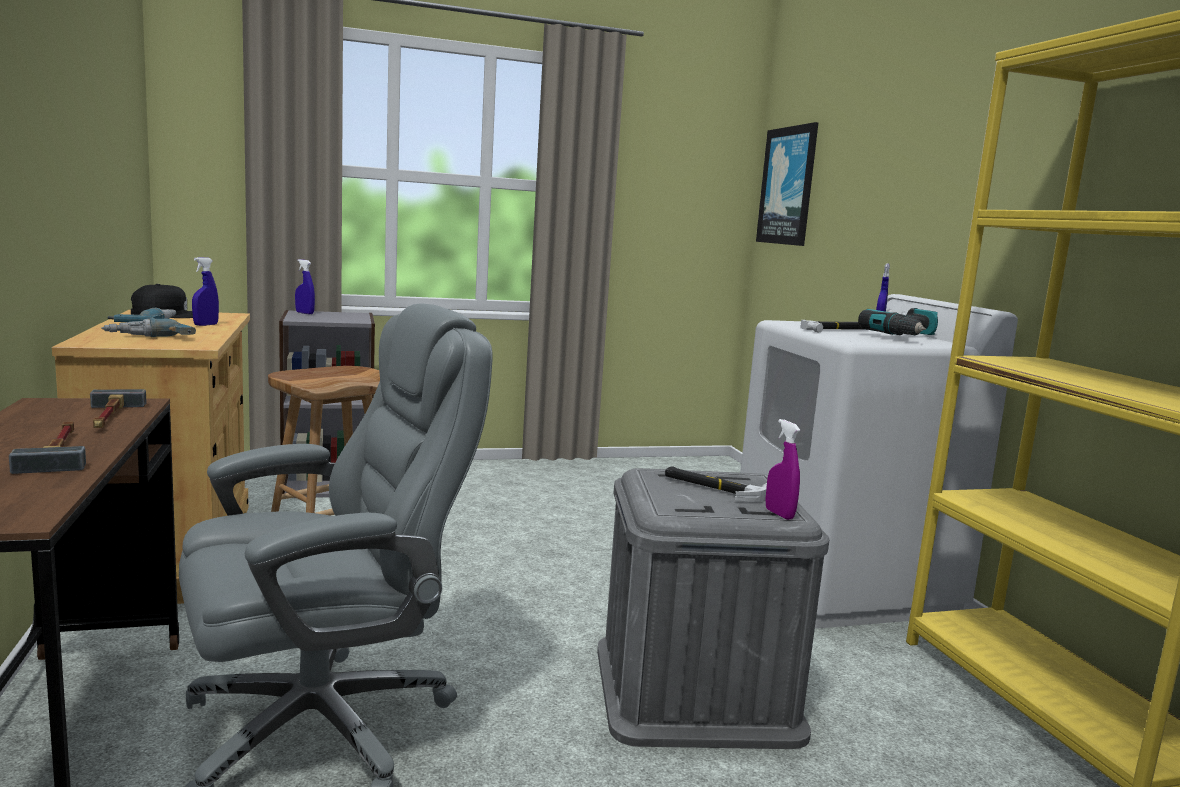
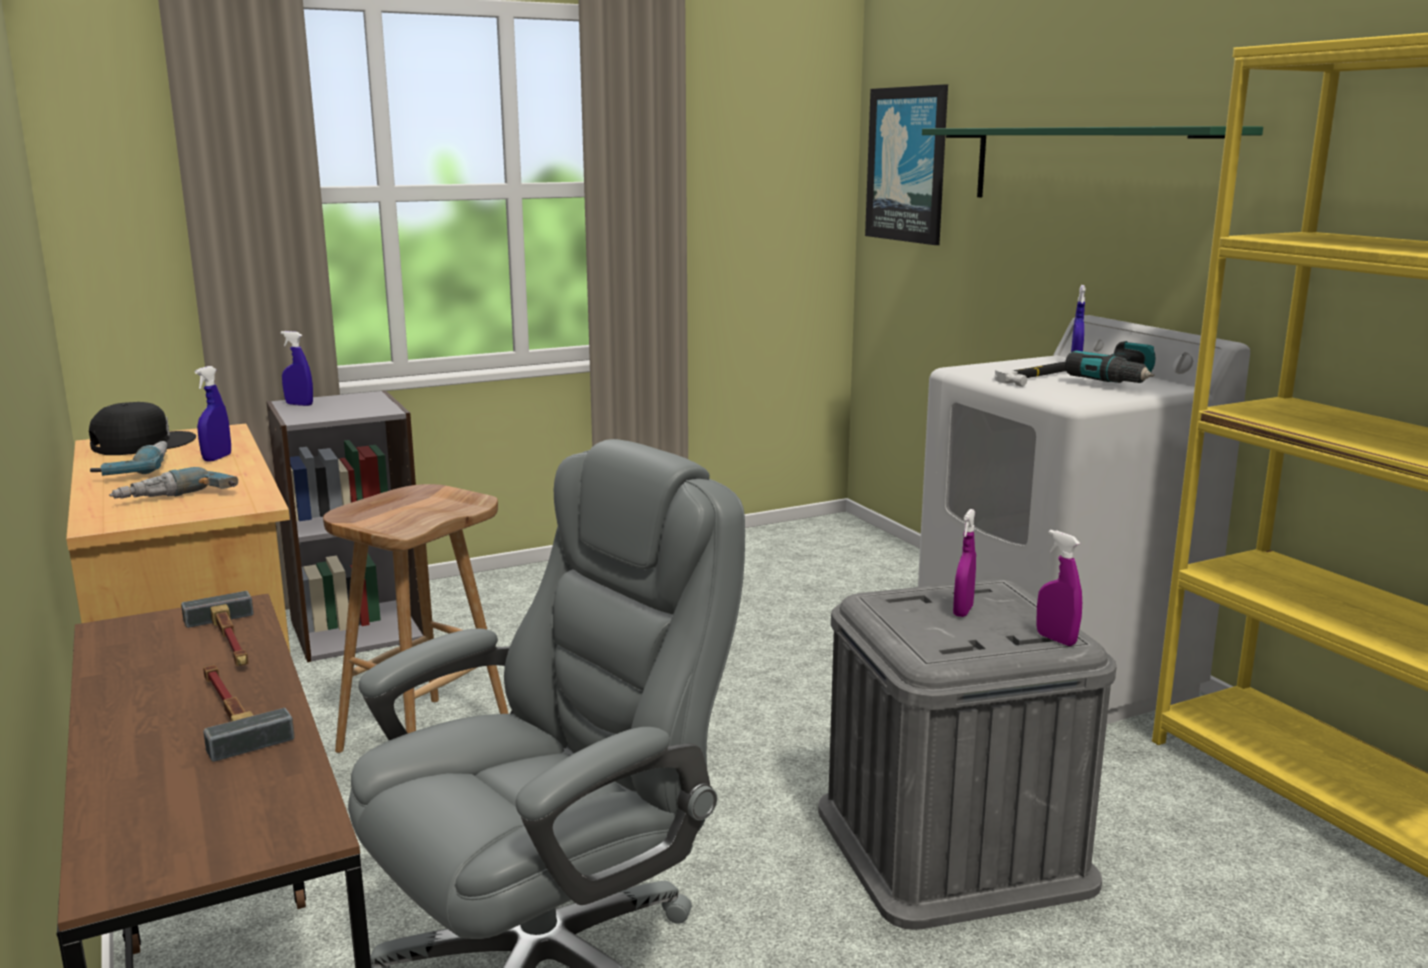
camera: 10 degrees left, 5 degrees up
hammer [665,466,767,502] -> purple spray bottle [953,509,976,617]
none -> green shelf [922,126,1263,197]

